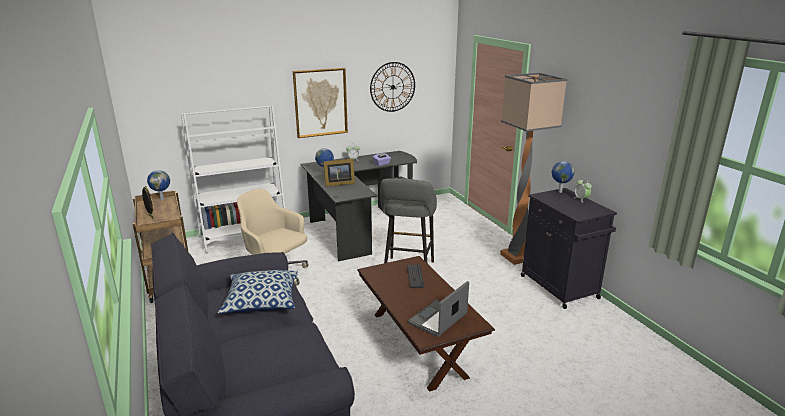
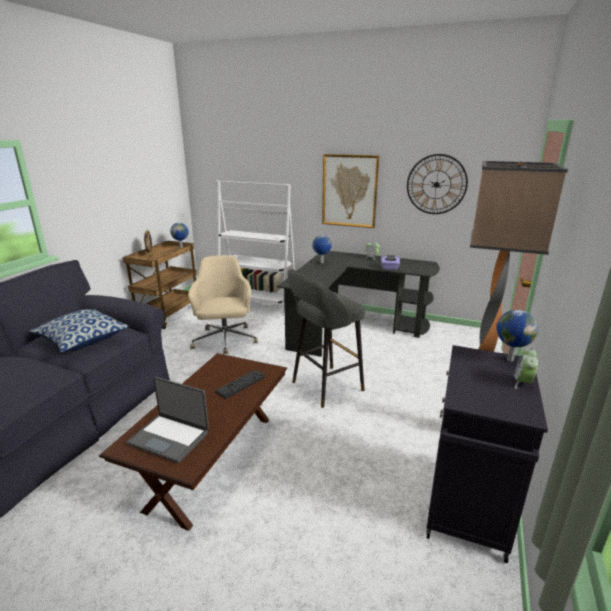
camera: 45 degrees right, 0 degrees up
picture frame [323,159,355,187] -> none
laptop [408,281,469,337] -> laptop turned 150 degrees counterclockwise [127,377,209,463]

